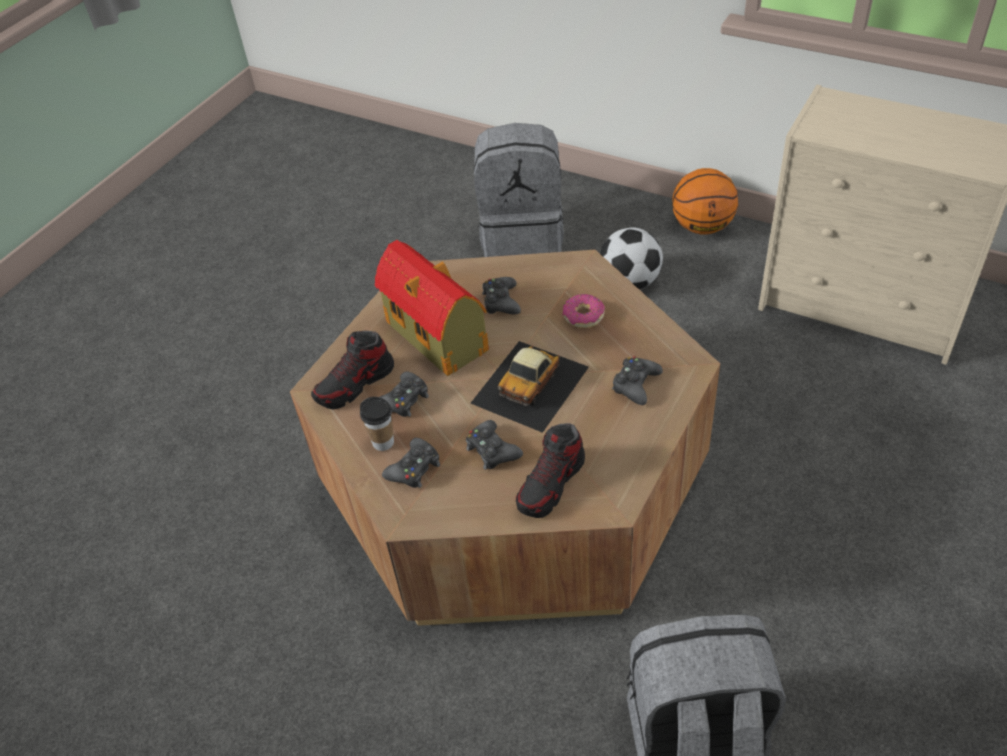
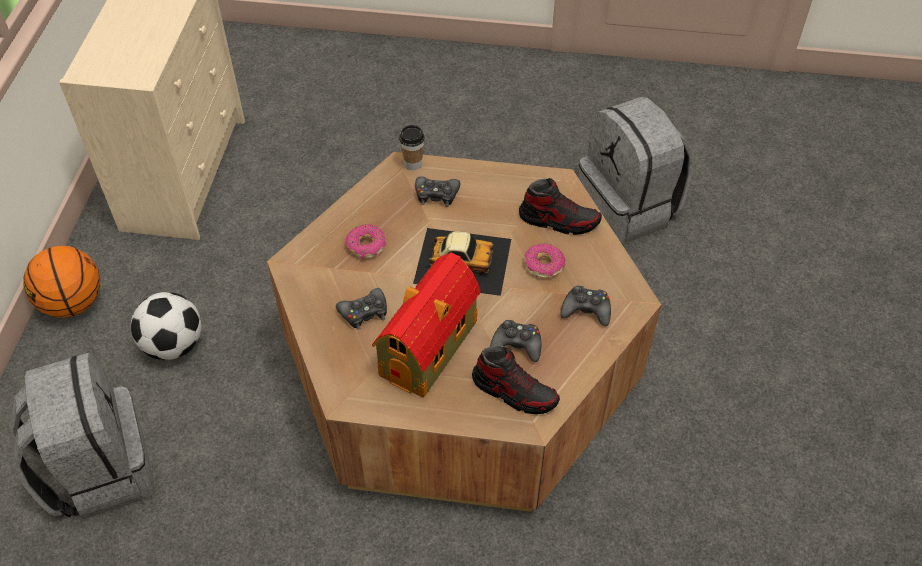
camera: 115 degrees left, 5 degrees up
cup [360,397,394,451] -> cup moved to [399,125,425,170]
black game controller [466,420,523,470] -> donut [525,243,565,278]

